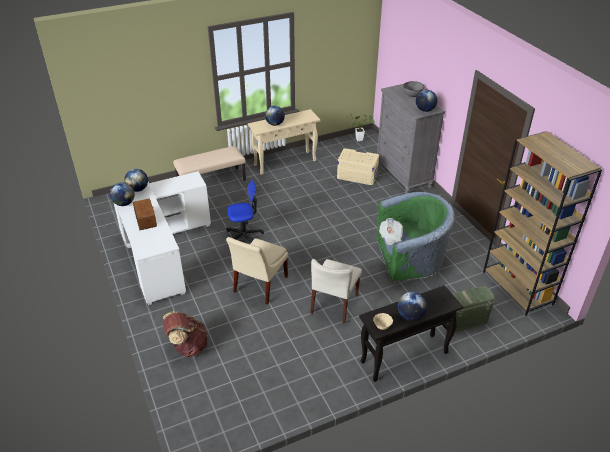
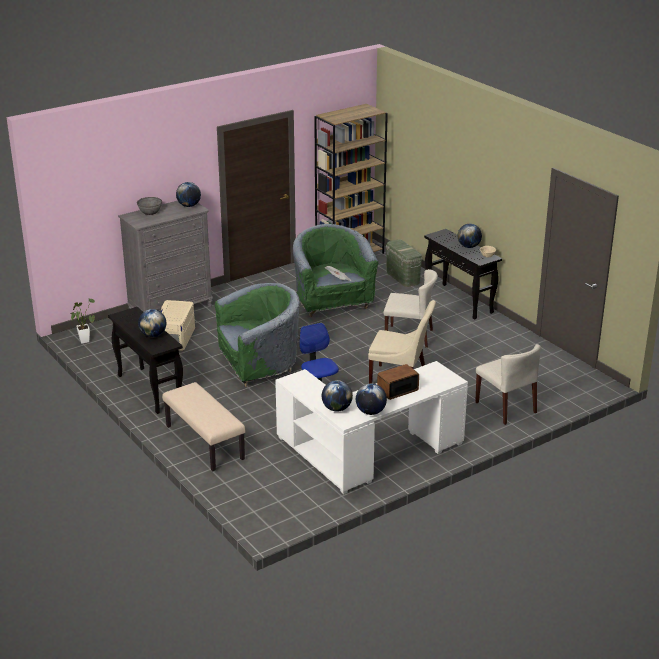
camera: 100 degrees left, 10 degrees down
brown backpack [163,311,208,357] -> beige chair [475,344,541,425]
beige console table [248,109,320,175] -> black console table [108,307,183,414]
none -> green armchair [215,283,300,387]

